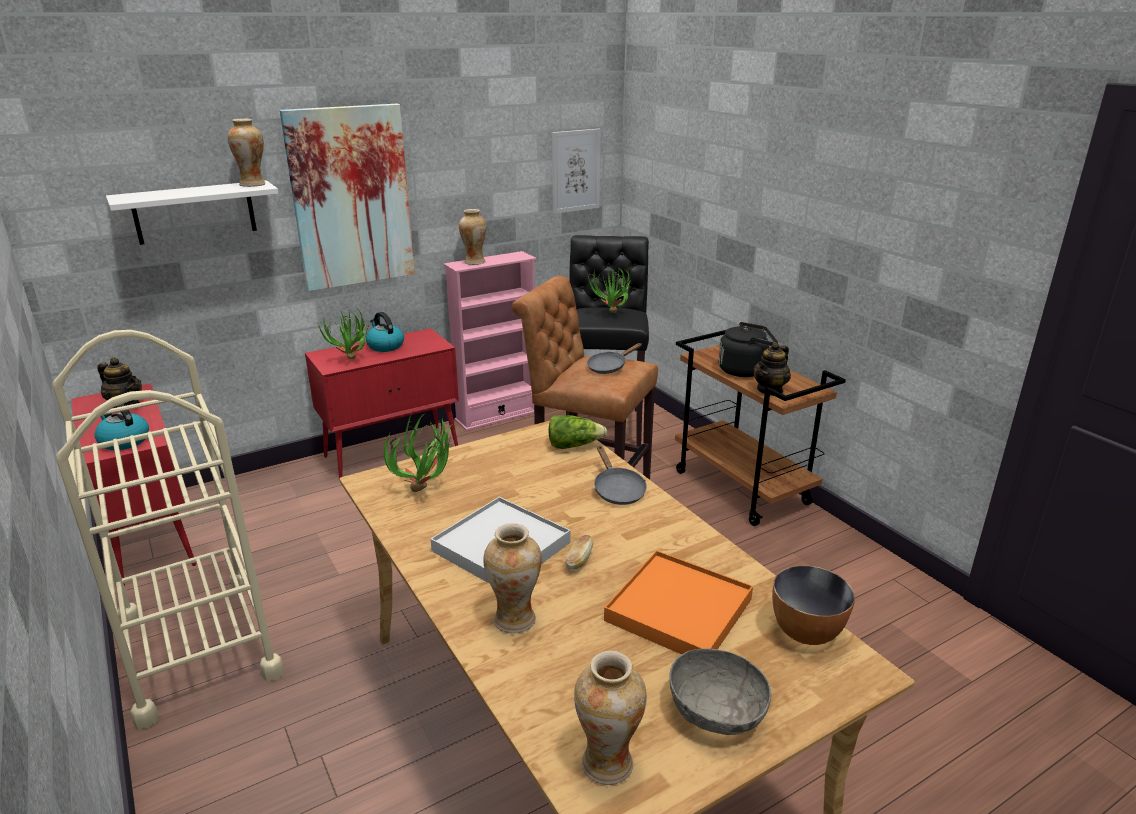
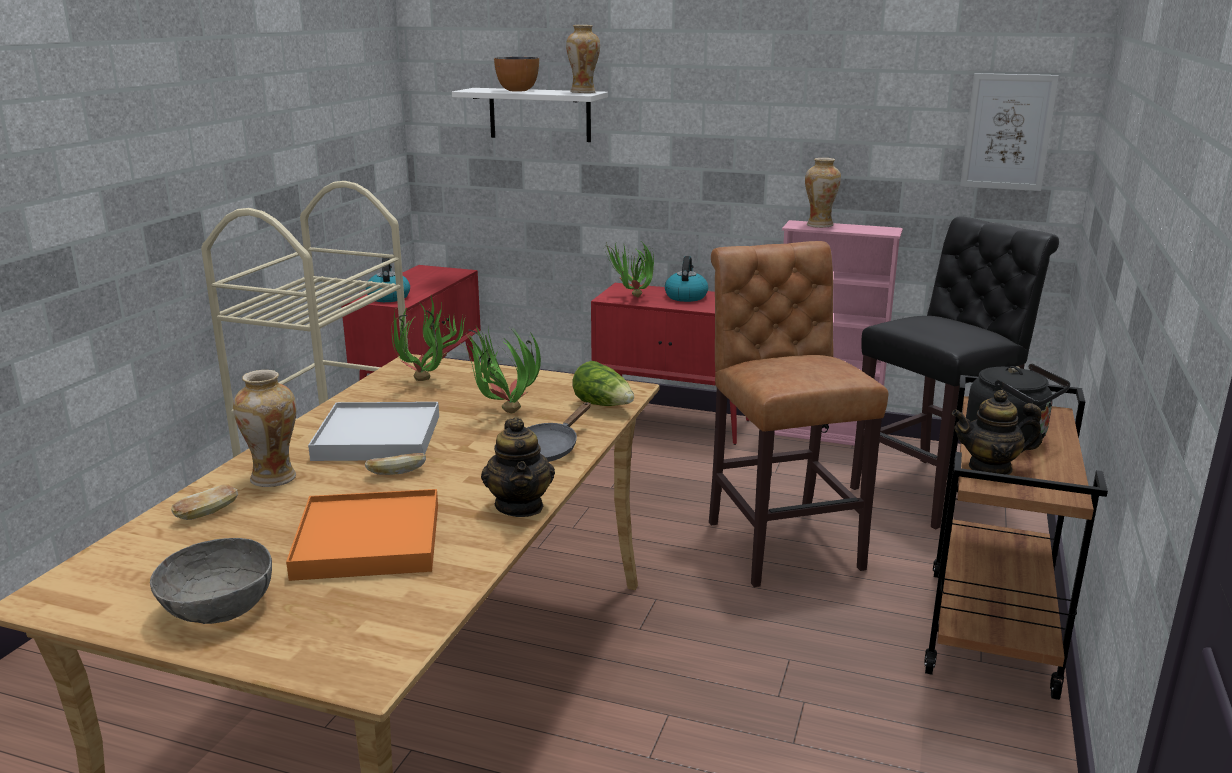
camera: 50 degrees right, 5 degrees down
teapot [97,358,142,408] -> teapot moved to [481,417,555,517]
picture [280,103,415,291] -> none
vase [574,651,647,785] -> none
grey frying pan [587,343,642,374] -> none
potted plant [588,266,631,313] -> potted plant moved to [461,326,541,413]
bowl [772,565,855,645] -> bowl moved to [494,57,539,92]
none -> bread [171,484,238,520]

